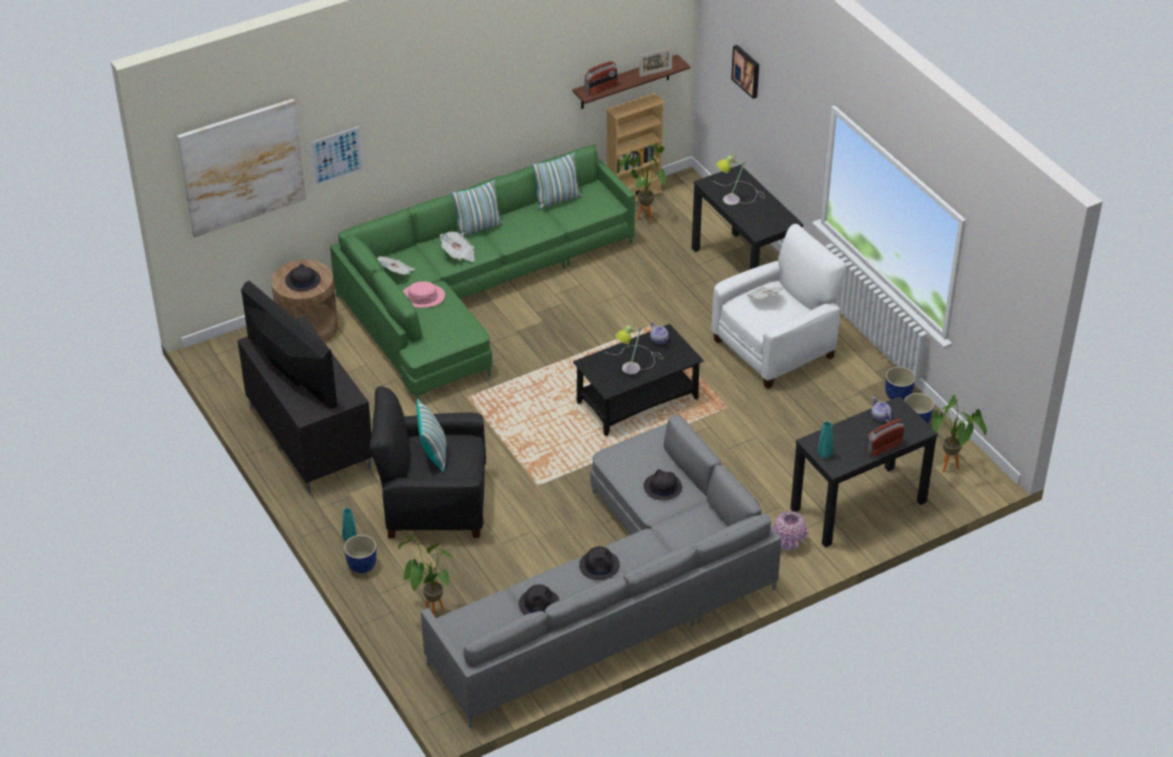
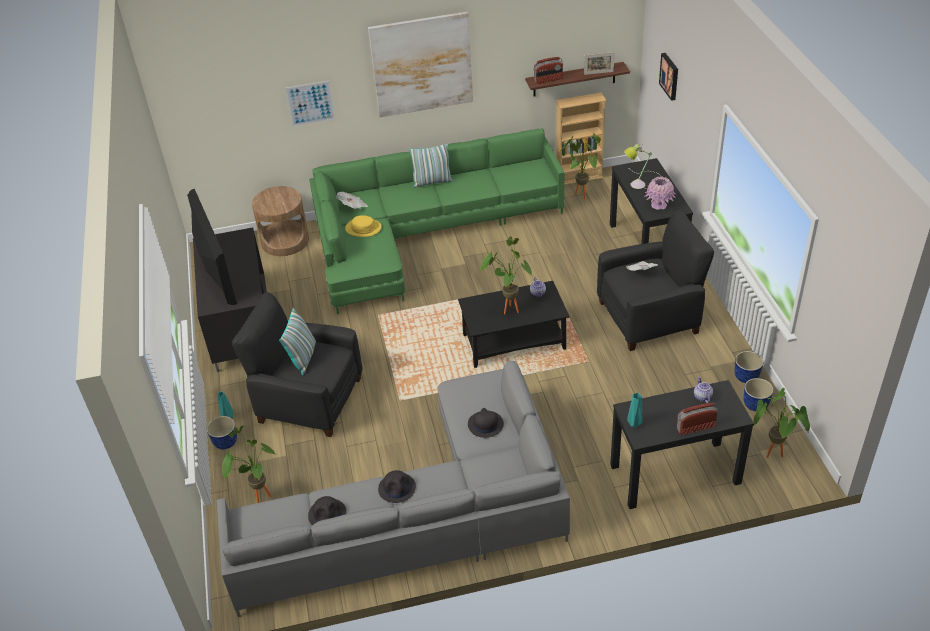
camera: 20 degrees right, 0 degrees up
picture [177,99,306,237] -> picture moved to [368,12,473,117]
black hat [285,264,321,291] -> none
pink hat [403,281,445,308] -> yellow hat [345,215,381,237]
newspaper [440,231,475,262] -> none
pillow [531,152,582,210] -> none
table lamp [604,322,663,374] -> potted plant [480,236,532,314]
white armchair [711,224,846,389] -> black armchair [597,210,714,351]
pink vase [772,510,809,551] -> pink vase moved to [644,176,676,210]

